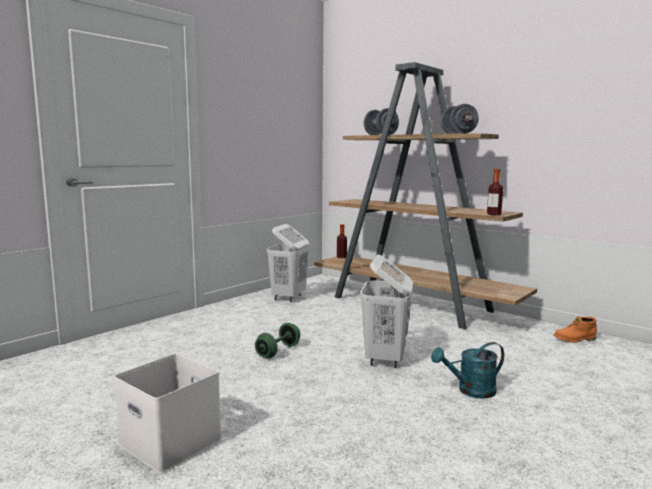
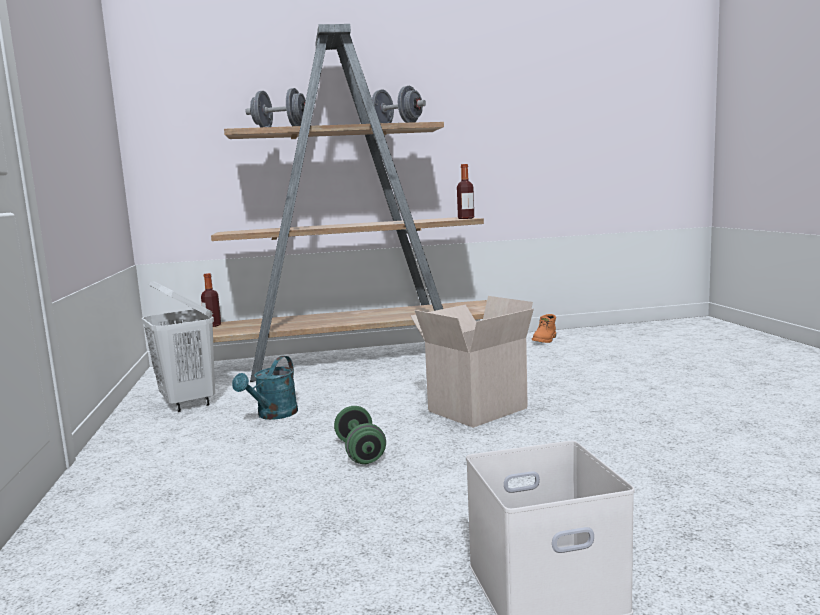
camera: 50 degrees left, 0 degrees up
white laundry basket [360,255,413,368] -> cardboard box [411,296,534,428]
turquoise watering can [431,342,504,399] -> turquoise watering can moved to [232,356,298,420]

